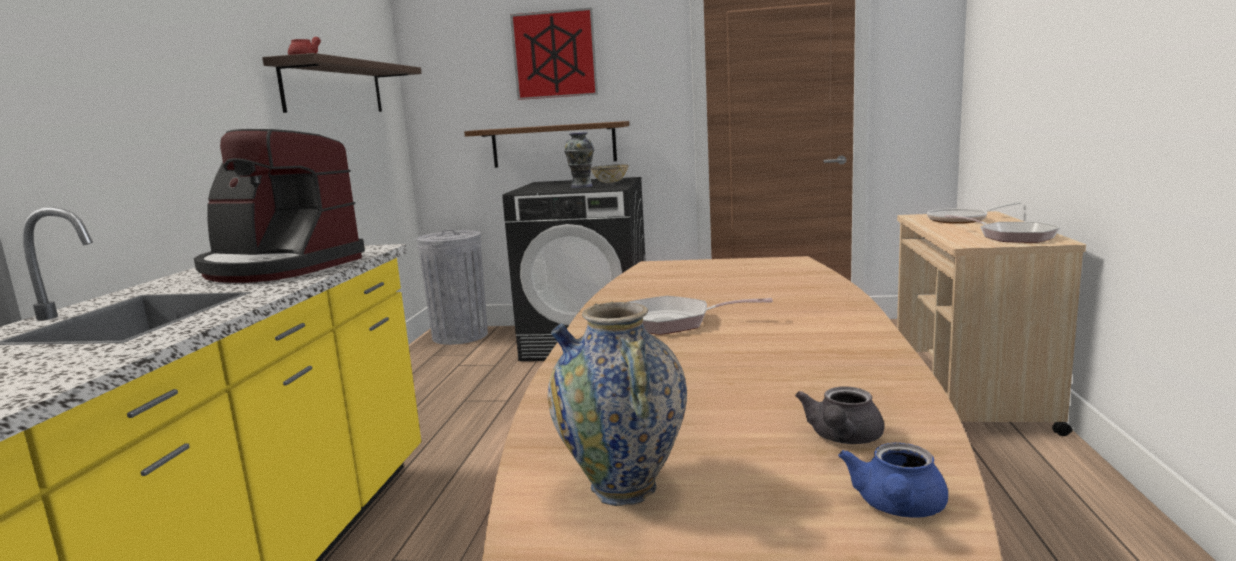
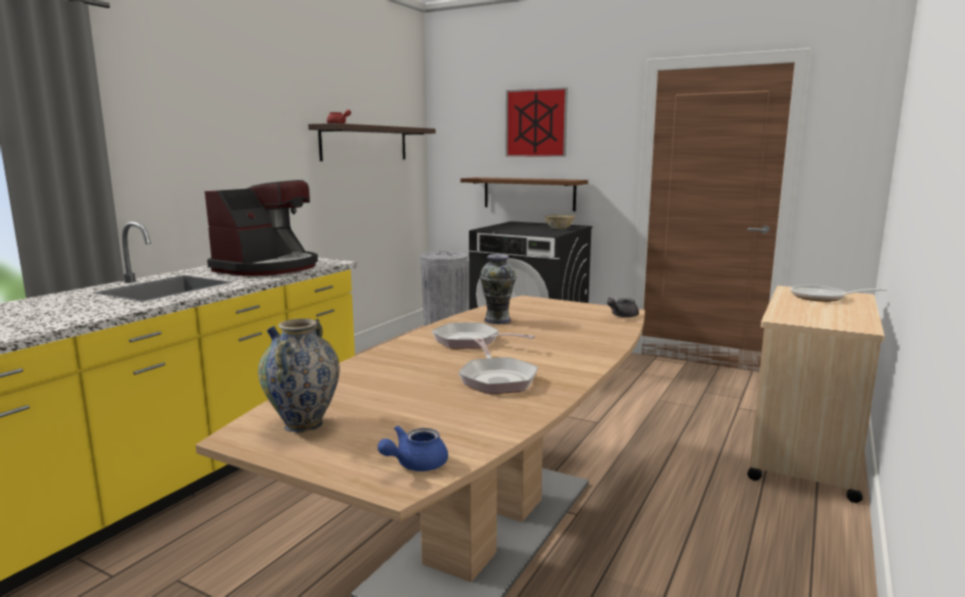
camera: 20 degrees right, 0 degrees up
coffee machine [194,129,365,283] -> coffee machine turned 105 degrees counterclockwise [205,180,318,276]
vase [564,132,594,188] -> vase moved to [480,254,516,324]
grey teapot [795,386,884,444] -> grey teapot moved to [607,297,639,318]
frying pan [945,215,1060,243] -> frying pan moved to [459,338,538,394]

